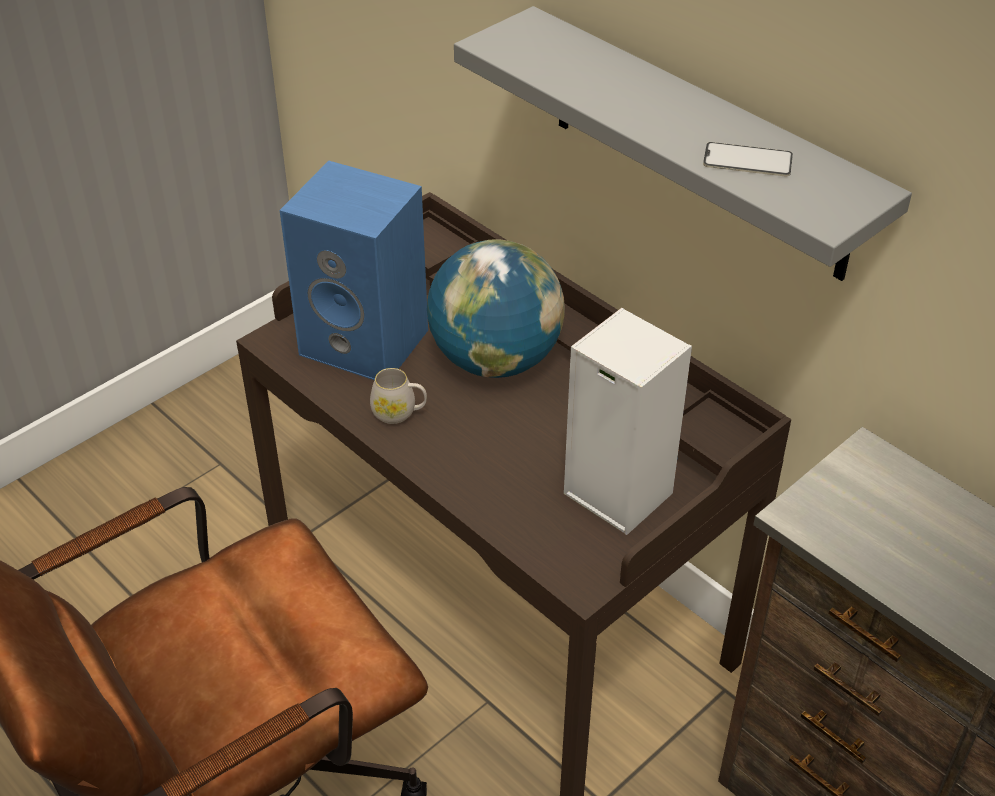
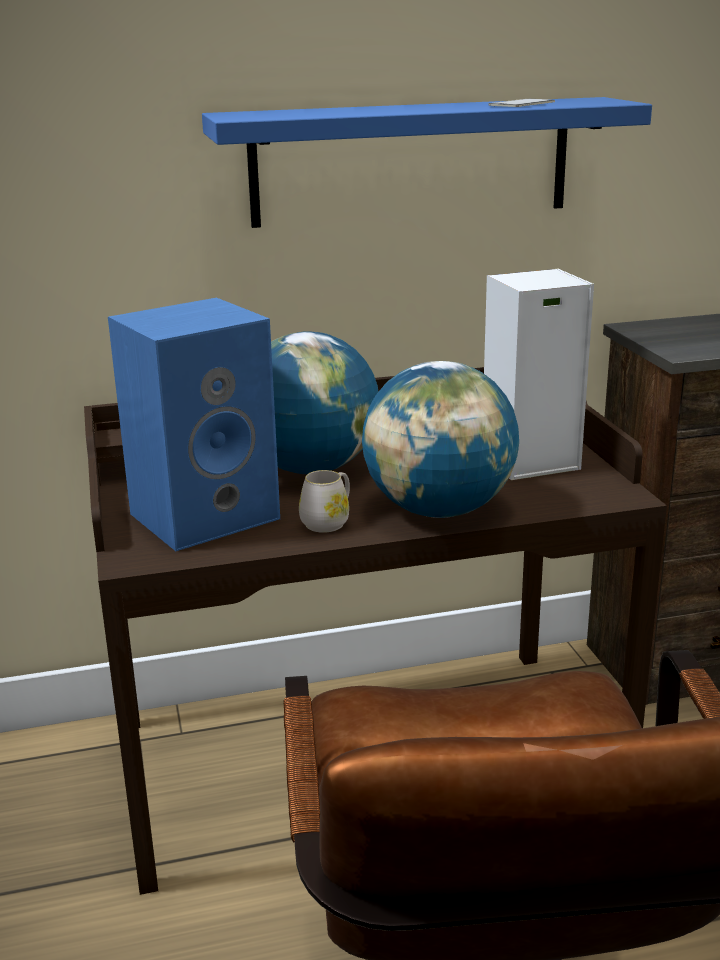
camera: 60 degrees left, 20 degrees down
grey shelf [454,6,912,281] -> blue shelf [202,97,652,228]
none -> globe [362,361,519,518]

